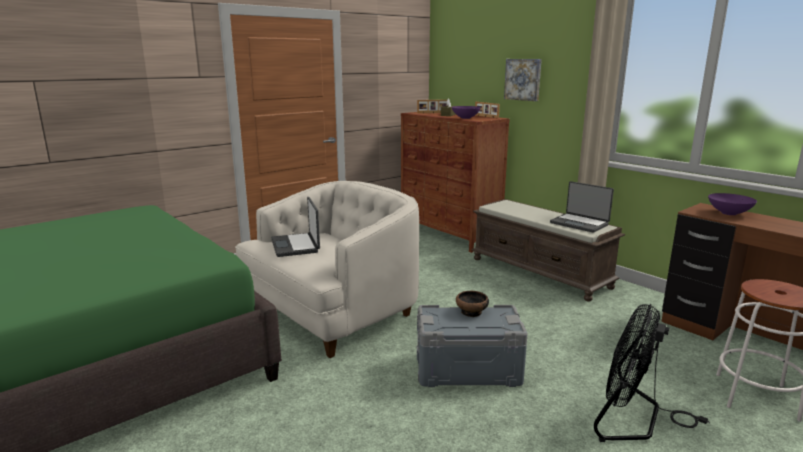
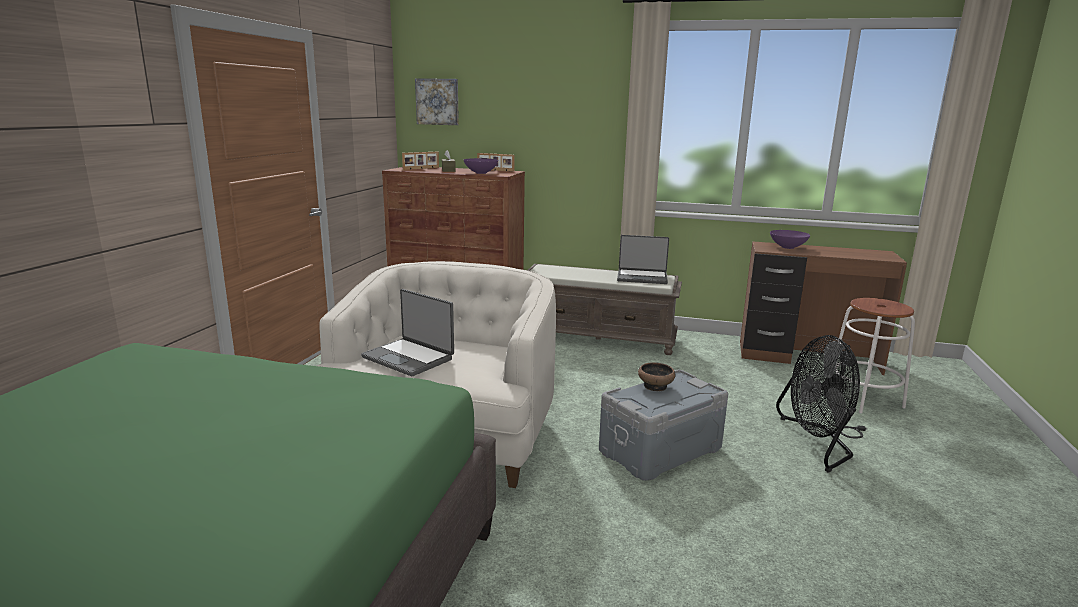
camera: 35 degrees left, 0 degrees up
picture [504,59,542,101] -> picture moved to [415,78,459,125]

